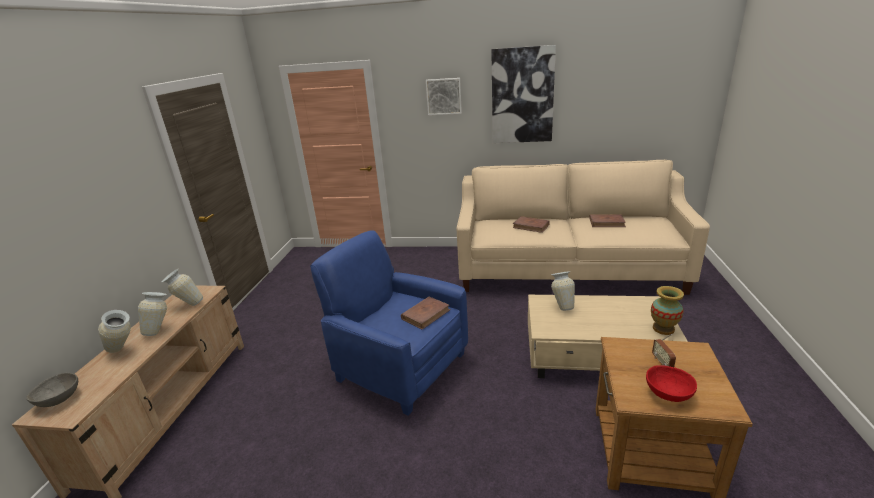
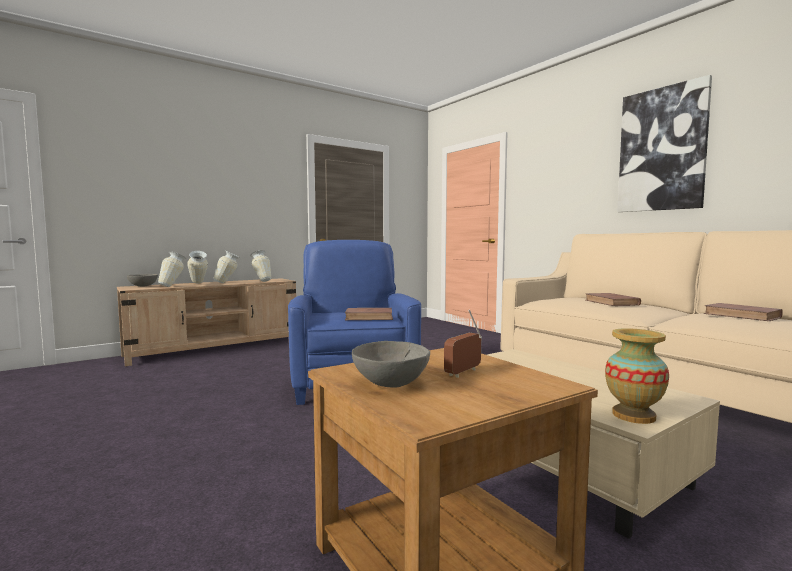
camera: 45 degrees right, 20 degrees down
picture [426,78,462,115] -> none
vase [551,271,575,311] -> vase moved to [158,251,186,287]
red bowl [646,365,697,402] -> grey bowl [352,341,430,387]

